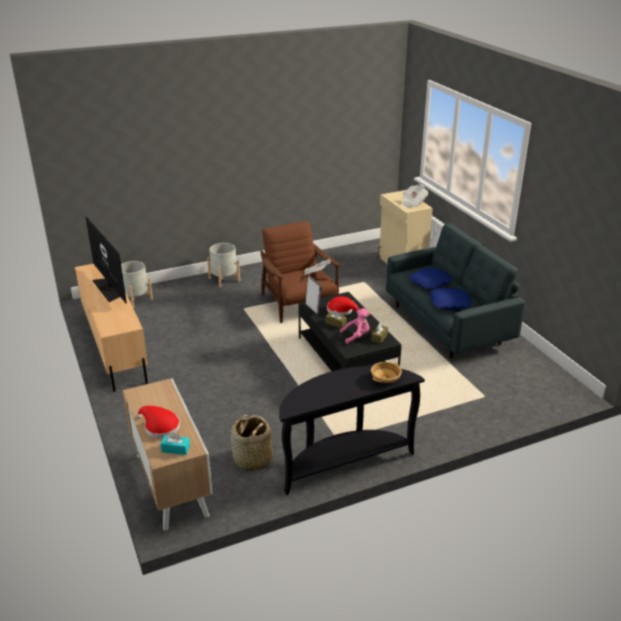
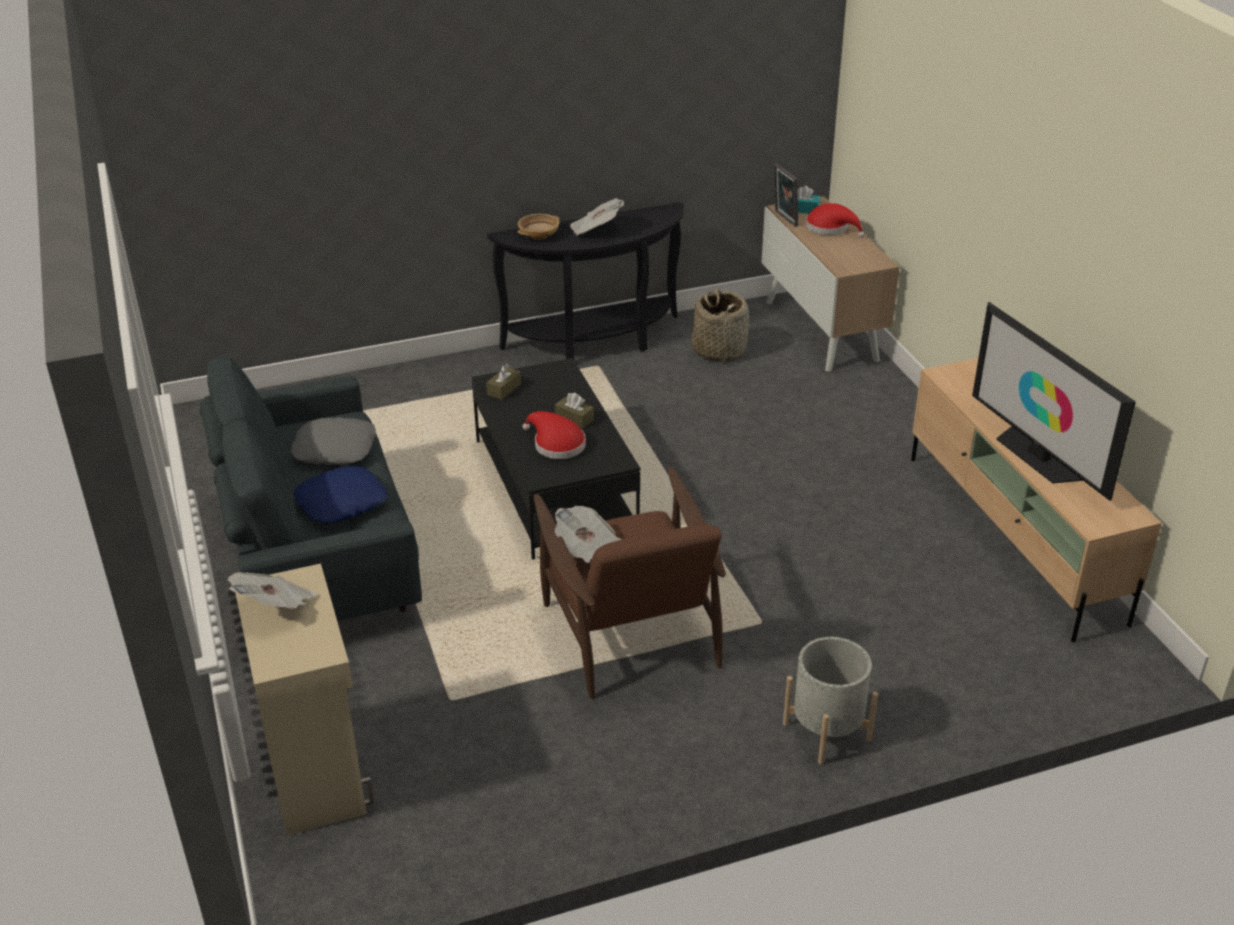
camera: 175 degrees left, 5 degrees up
grey planter [121,261,153,308] -> none
picture frame [305,275,322,315] -> picture frame moved to [774,163,798,227]
pink plush toy [340,308,370,344] -> none
blue pillow [430,288,471,309] -> grey pillow [291,417,376,465]
none -> newspaper [570,198,624,236]

